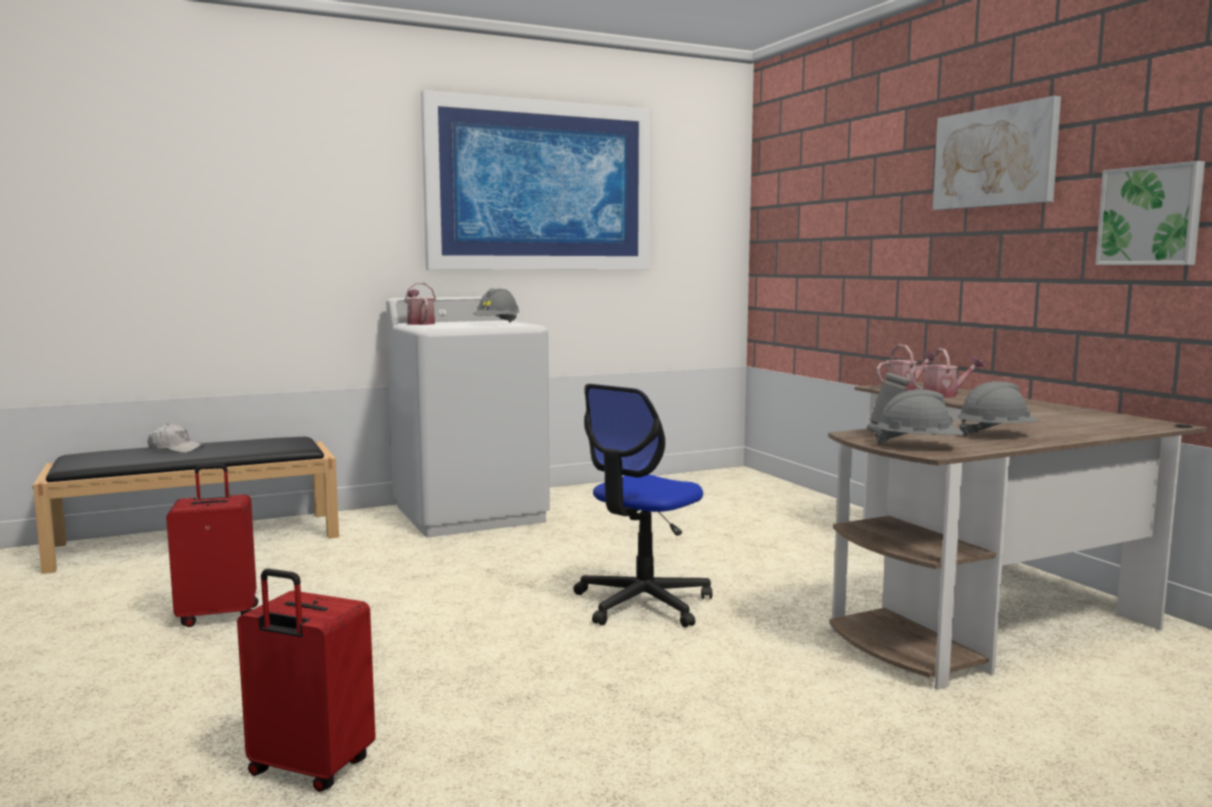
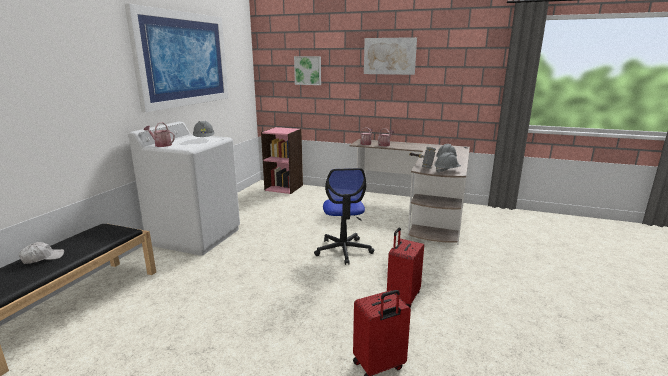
camera: 45 degrees left, 10 degrees up
red suitcase [166,464,258,627] -> red suitcase moved to [387,228,424,308]
picture [1095,161,1205,265] -> picture moved to [294,56,321,85]
none -> pink bookcase [261,127,303,194]

